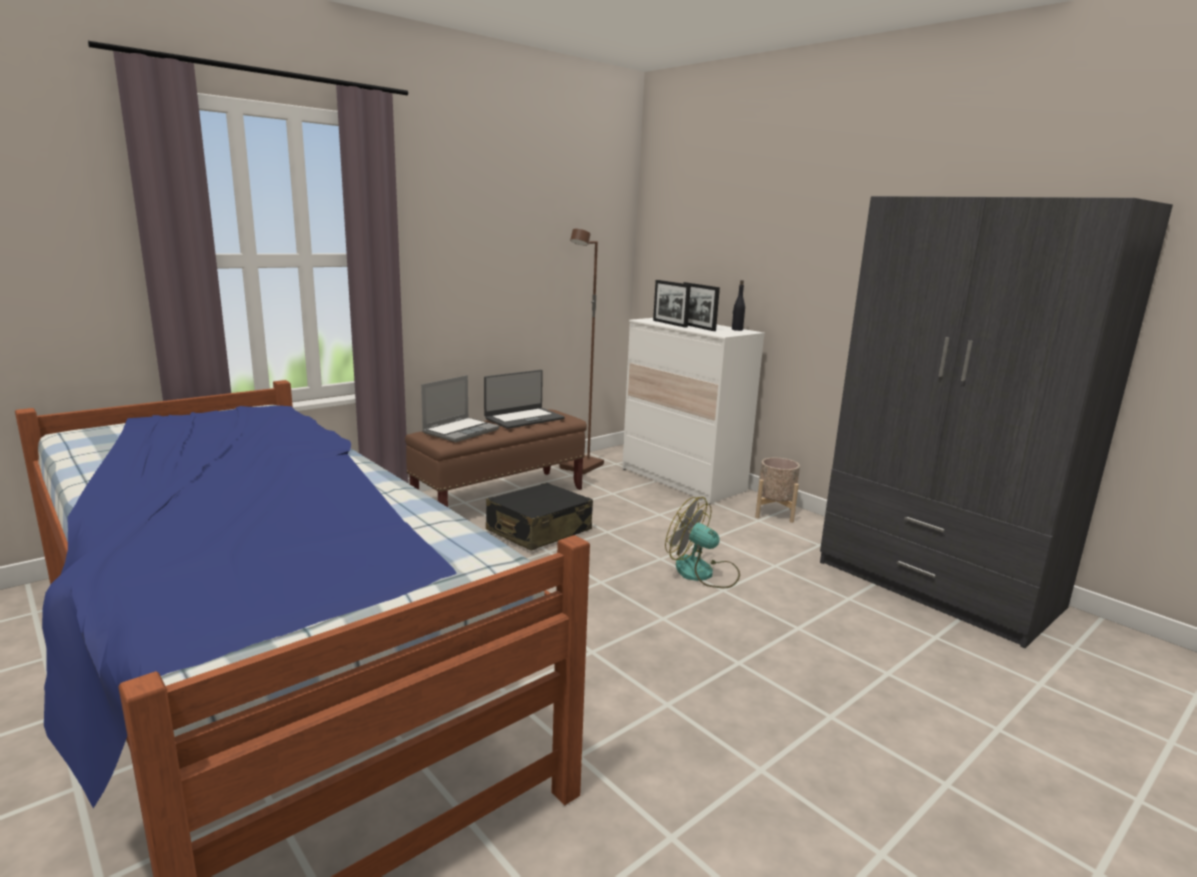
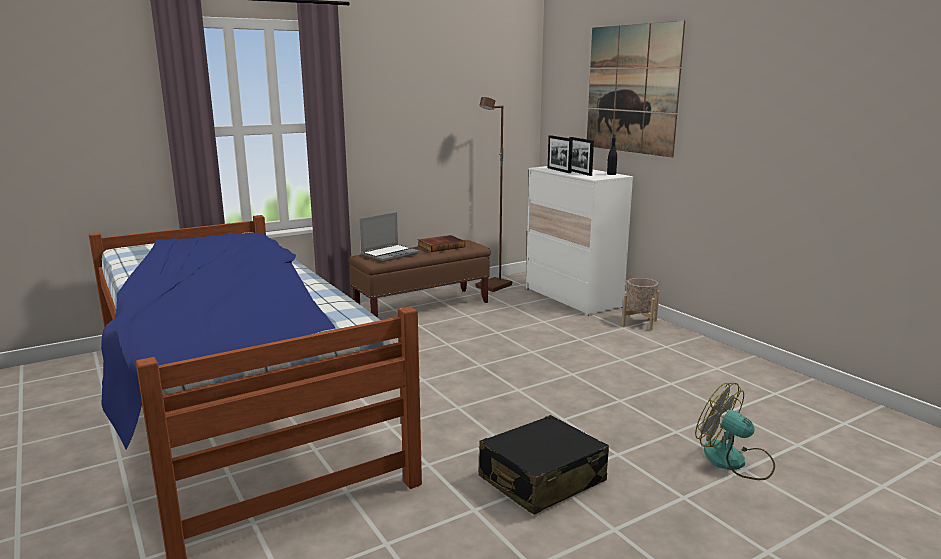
camera: 10 degrees right, 0 degrees up
laptop [484,370,565,429] -> book [418,235,465,252]
black suitcase [486,483,593,551] -> black suitcase moved to [479,415,609,515]
fan [665,497,740,588] -> fan moved to [695,383,775,480]
grey wardrobe [820,196,1173,648] -> none
none -> picture [587,20,685,158]

